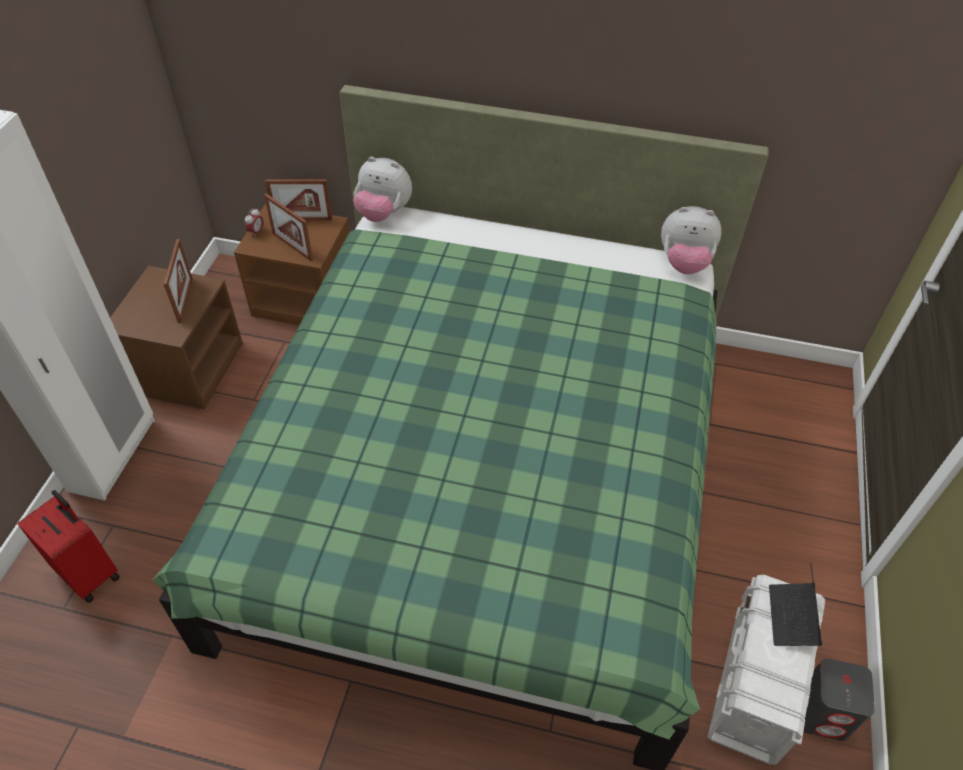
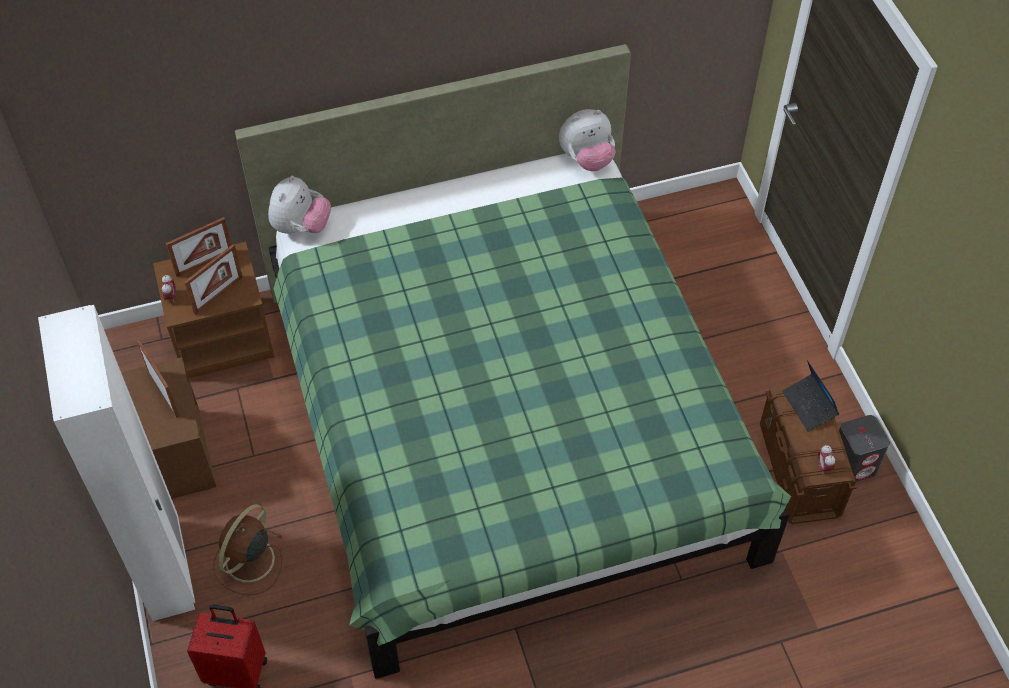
camera: 30 degrees left, 5 degrees up
picture frame [264,194,313,261] -> picture frame turned 60 degrees counterclockwise [184,244,243,315]
plush toy [353,157,412,222] -> plush toy turned 60 degrees counterclockwise [268,175,331,234]
white storage box [708,575,825,765] -> brown storage box [760,382,857,524]
none -> brown fan [213,504,283,595]
none -> alarm clock [818,445,835,474]

